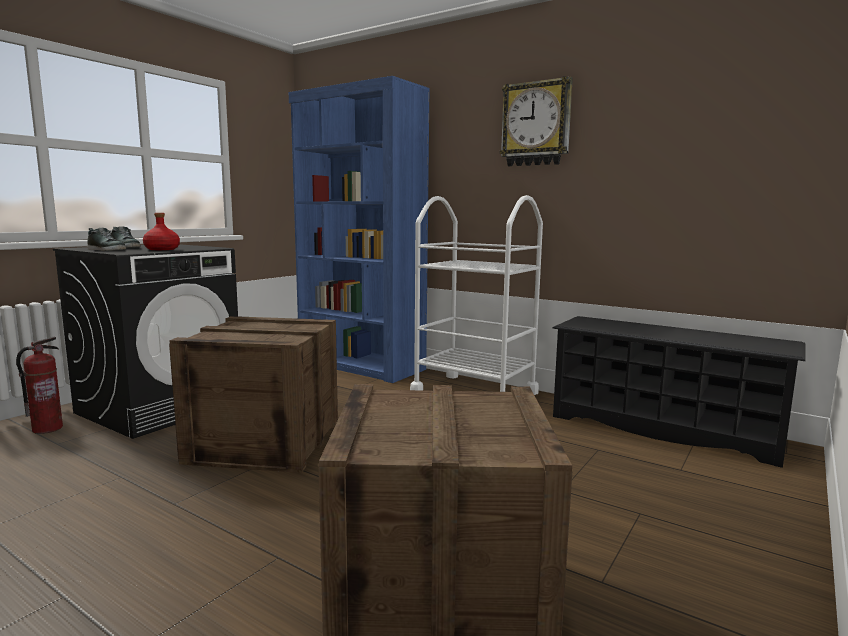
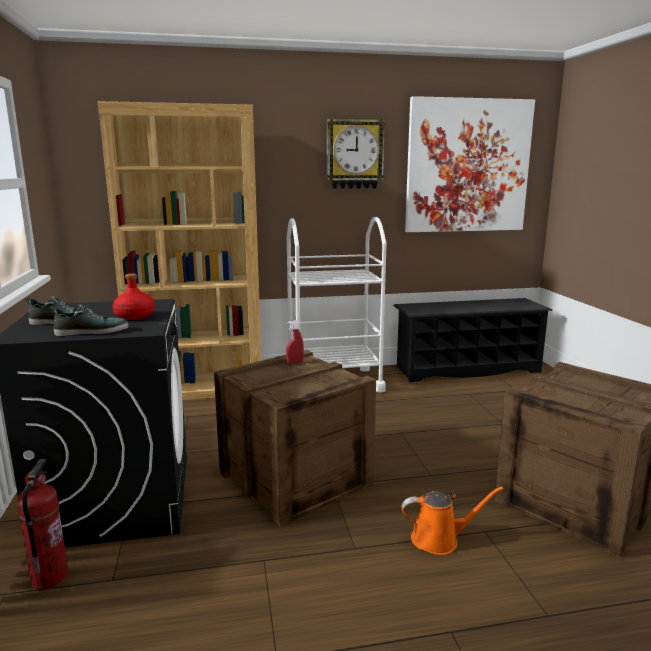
camera: 45 degrees left, 5 degrees up
blue bookcase [289,76,430,383] -> brown bookcase [98,101,261,400]
none -> red spray bottle [286,320,304,364]
none -> orange watering can [401,487,503,555]
none -> picture [405,96,535,232]

